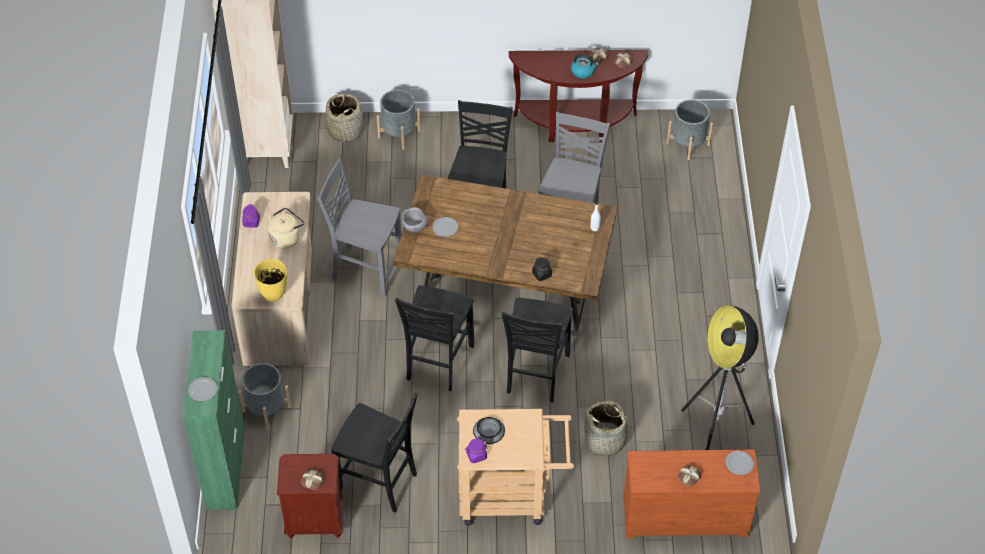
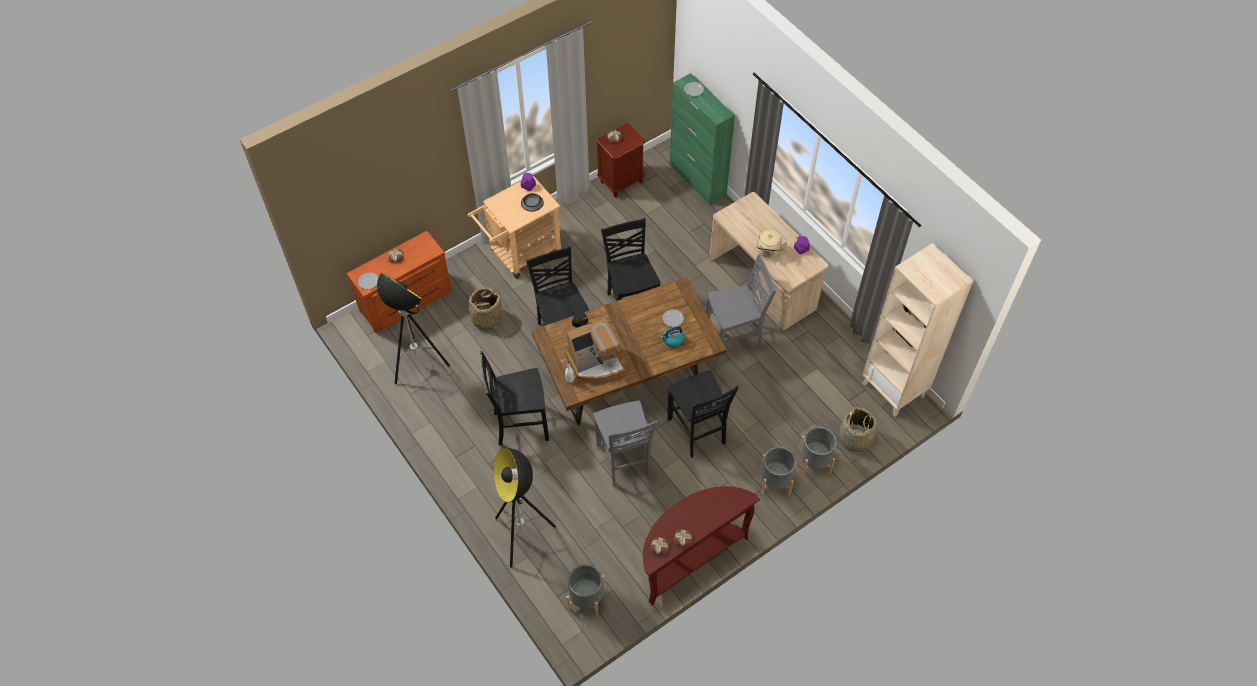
camera: 145 degrees right, 5 degrees up
grey planter [238,363,291,429] -> grey planter moved to [761,447,796,495]
yellow vase [254,259,287,302] -> none
black chair [331,392,418,513] -> black chair moved to [480,351,549,446]
grey bowl [402,207,428,232] -> none
kettle [571,54,599,79] -> kettle moved to [660,327,684,347]
none -> floor lamp [494,448,556,568]
none -> coffee machine [565,318,626,381]

